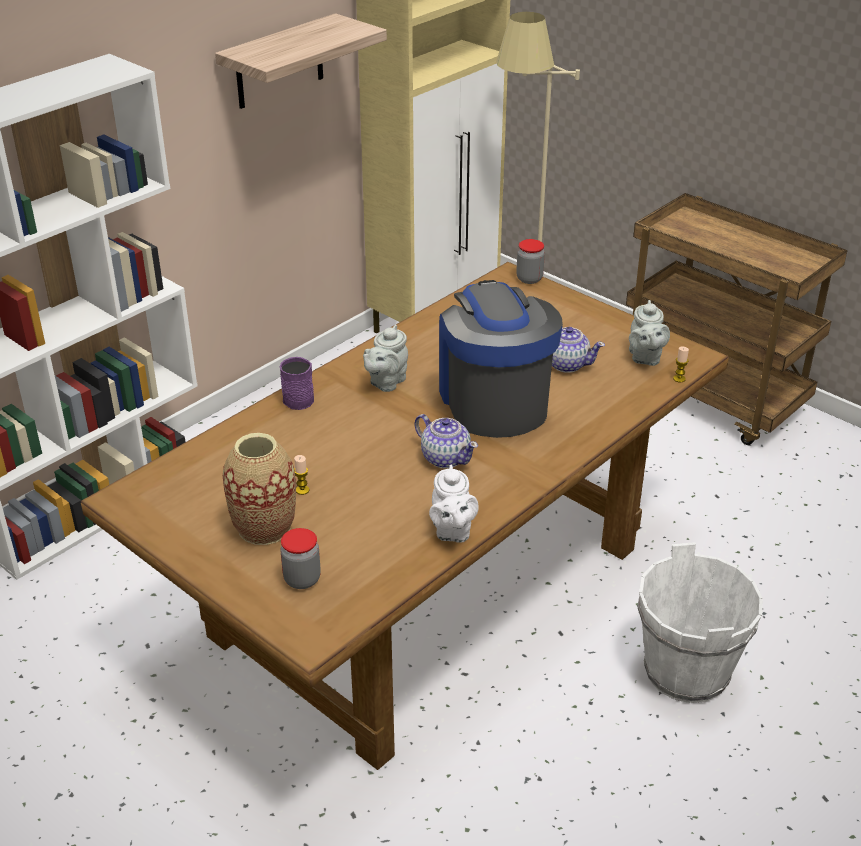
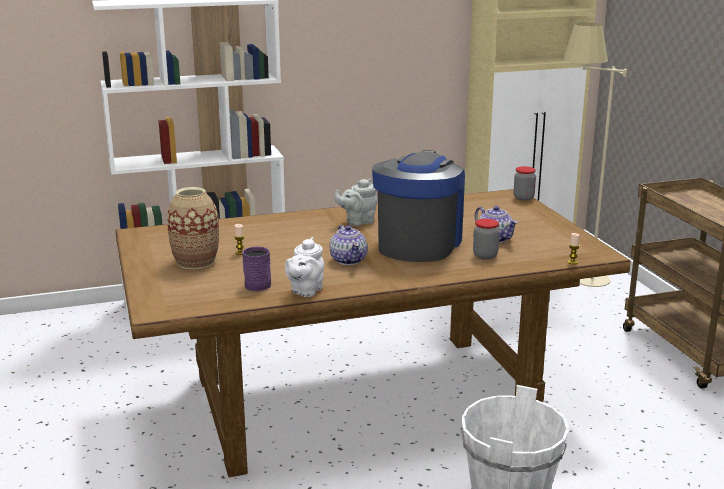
camera: 30 degrees right, 15 degrees down
shelf [215,13,387,109] -> none
purple mug [279,357,314,410] -> purple mug moved to [242,246,271,291]
jar [280,528,321,589] -> jar moved to [473,218,499,260]
grey teapot [629,300,670,366] -> none

